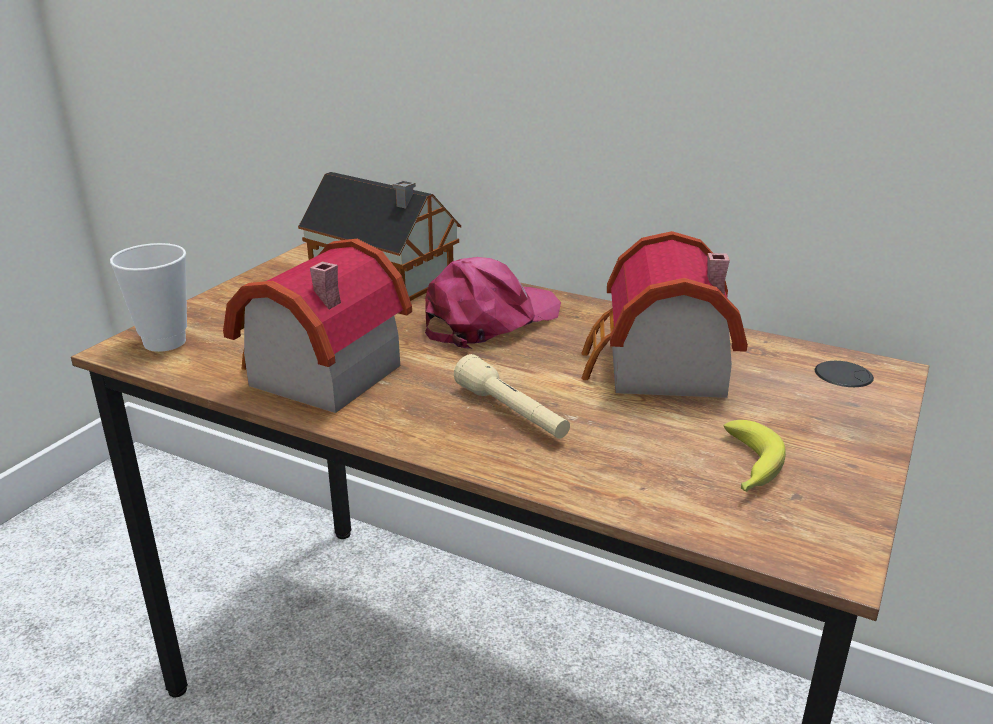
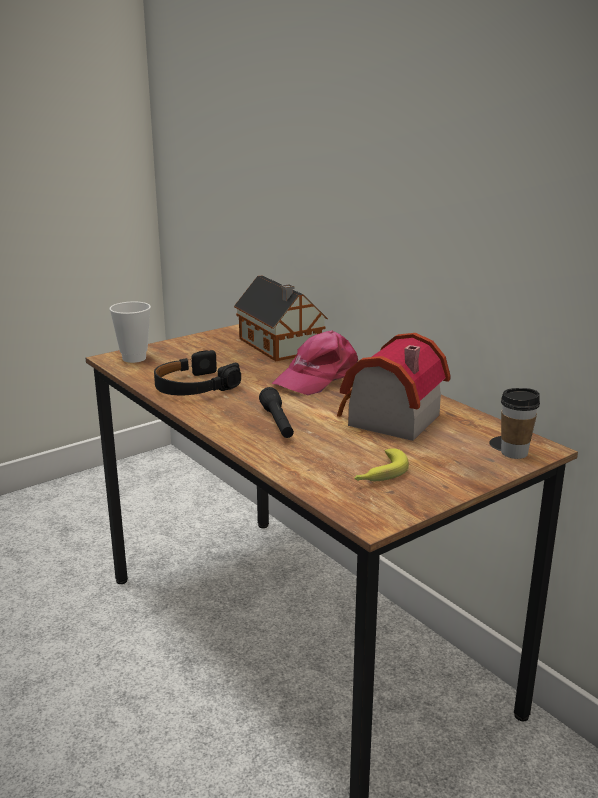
camera: 25 degrees right, 5 degrees down
toy house [223,239,412,413] -> black headphones [154,350,241,395]
pink cap [425,257,561,349] -> pink cap turned 150 degrees clockwise [272,330,358,395]
beige flashlight [454,354,570,439] -> black flashlight [259,387,294,438]
none -> cup [501,388,540,459]

